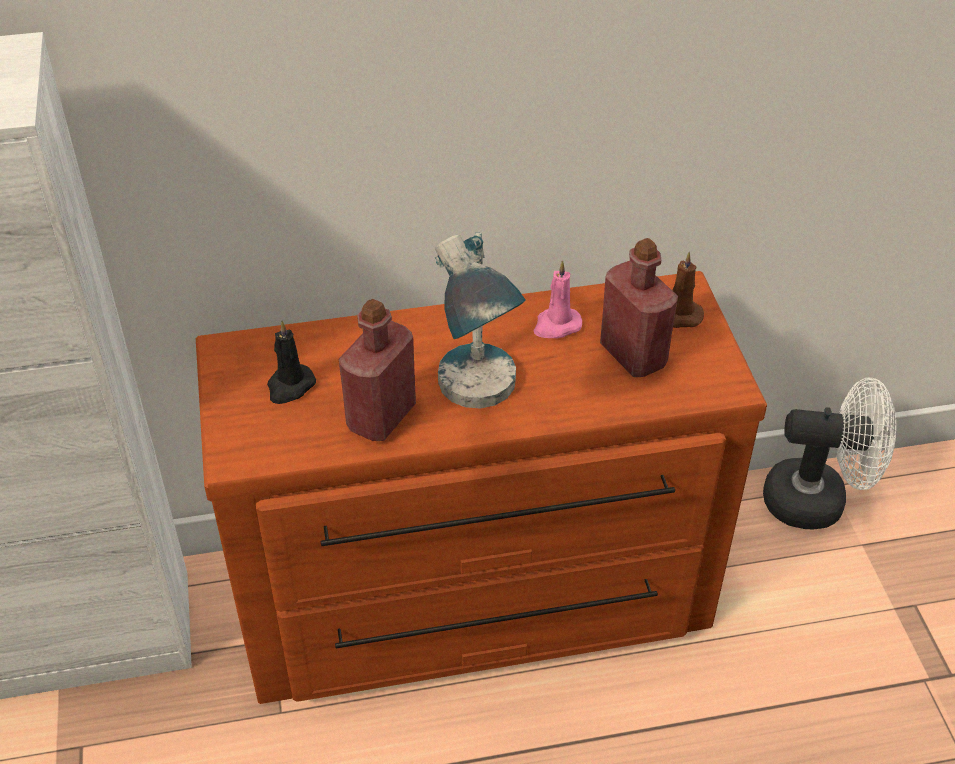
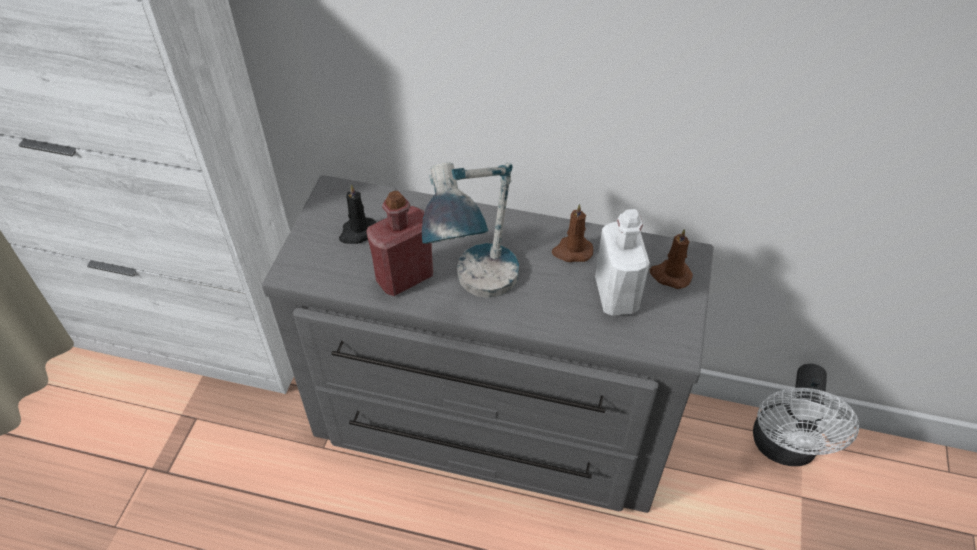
camera: 25 degrees right, 5 degrees up
brown dresser [196,271,767,704] -> grey dresser [262,175,714,513]
pink candle [533,261,582,338] -> brown candle [552,204,594,262]
red bottle [600,238,678,377] -> white bottle [595,209,650,316]
white fan [763,377,896,529] -> white fan turned 75 degrees clockwise [753,364,859,466]

